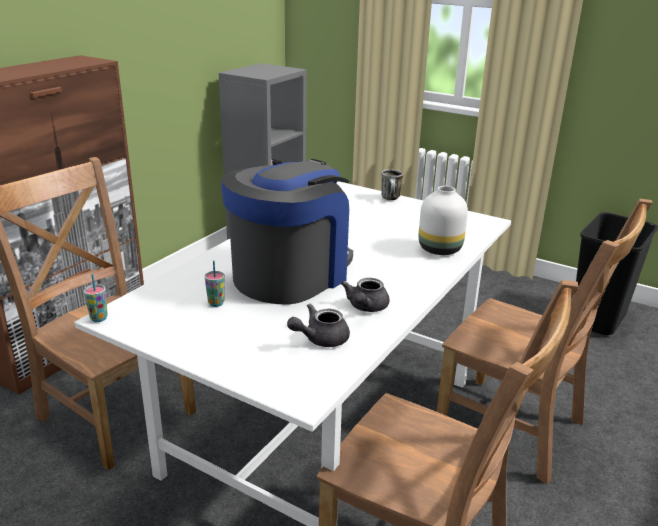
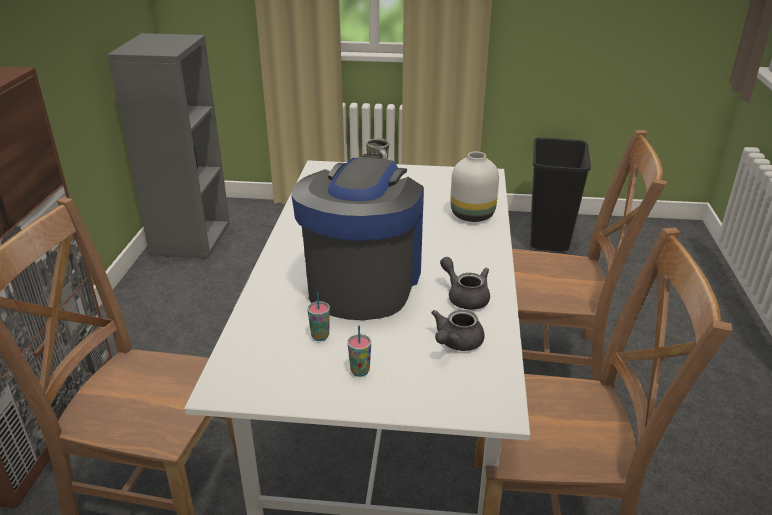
camera: 25 degrees left, 5 degrees up
cup [84,274,108,322] -> cup moved to [347,325,371,377]
grey teapot [341,278,389,312] -> grey teapot turned 150 degrees clockwise [440,257,490,310]

